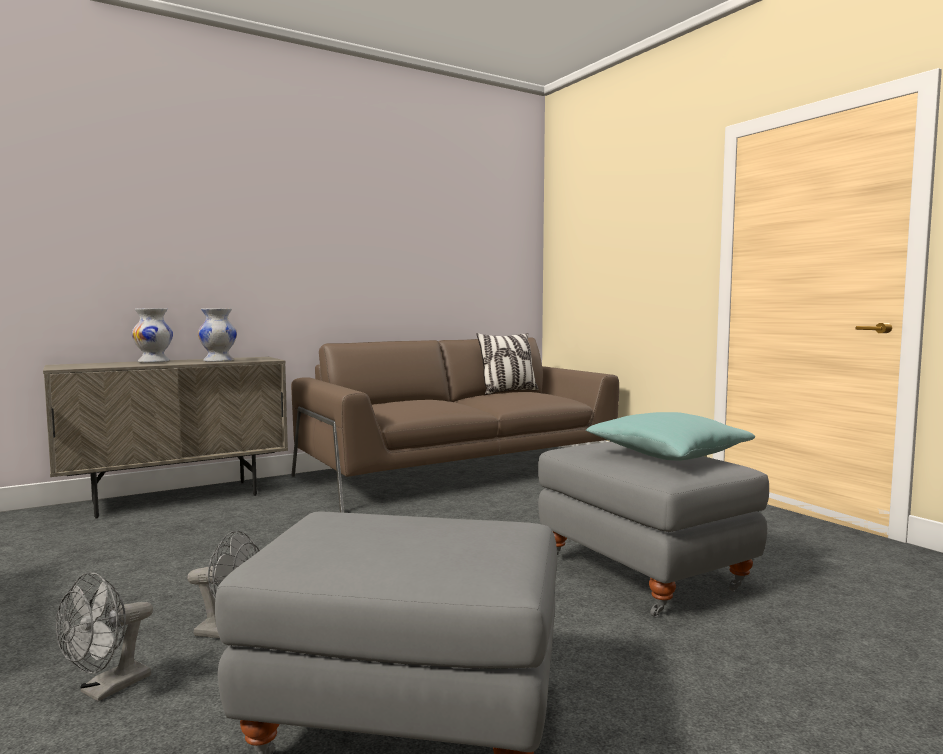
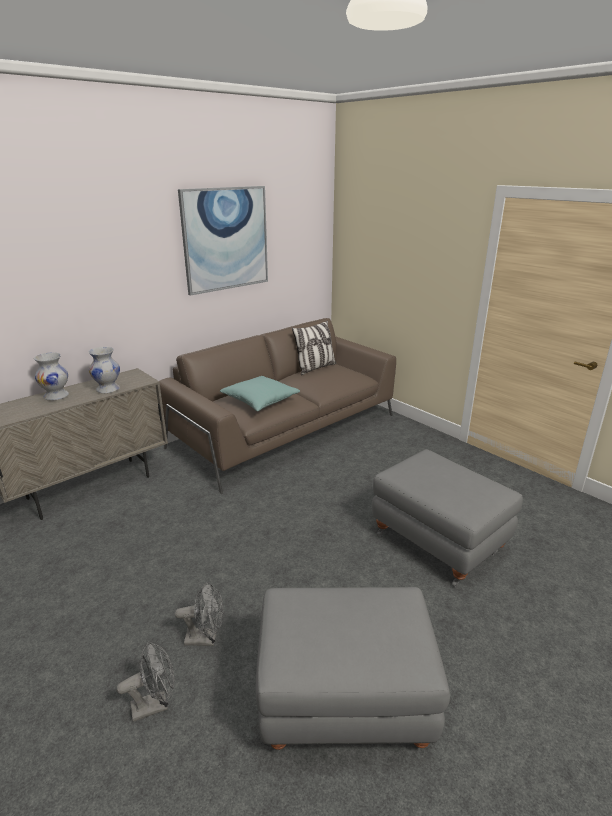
camera: 10 degrees left, 20 degrees up
grey fan [56,572,153,701] -> grey fan turned 135 degrees counterclockwise [117,641,175,722]
turquoise pillow [586,412,755,461] -> turquoise pillow moved to [220,376,300,411]
none -> picture [178,186,268,296]

